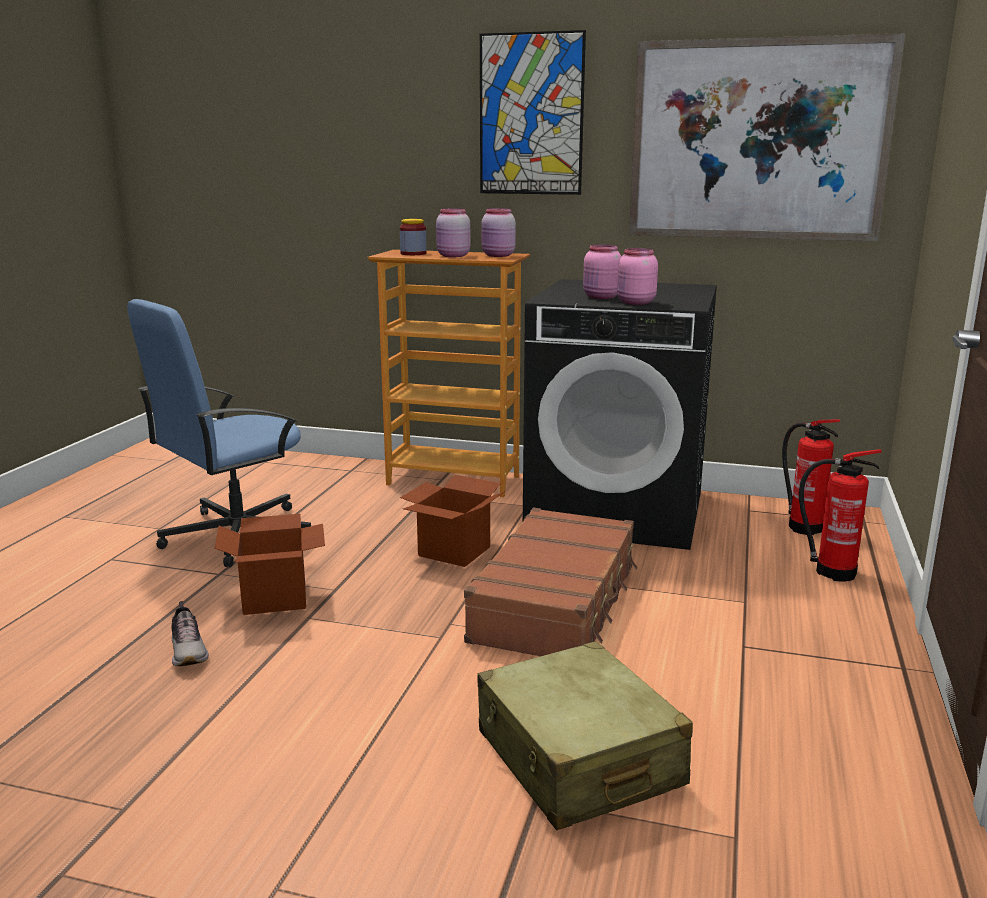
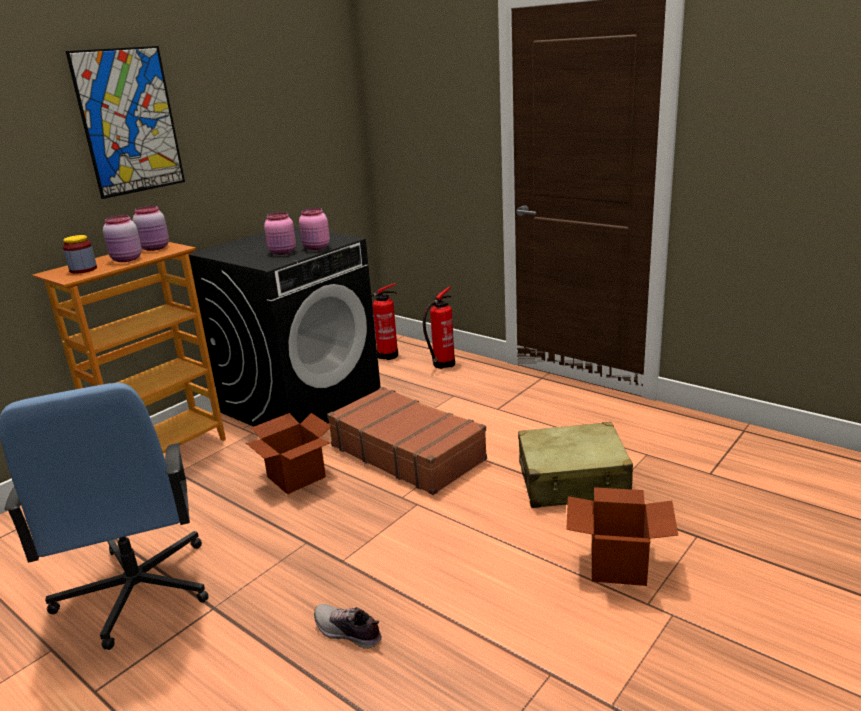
camera: 65 degrees left, 5 degrees up
shoe [172,601,209,666] -> shoe turned 150 degrees counterclockwise [314,604,382,649]
cardboard box [215,514,325,615] -> cardboard box moved to [566,487,678,586]
picture [629,33,905,241] -> none

